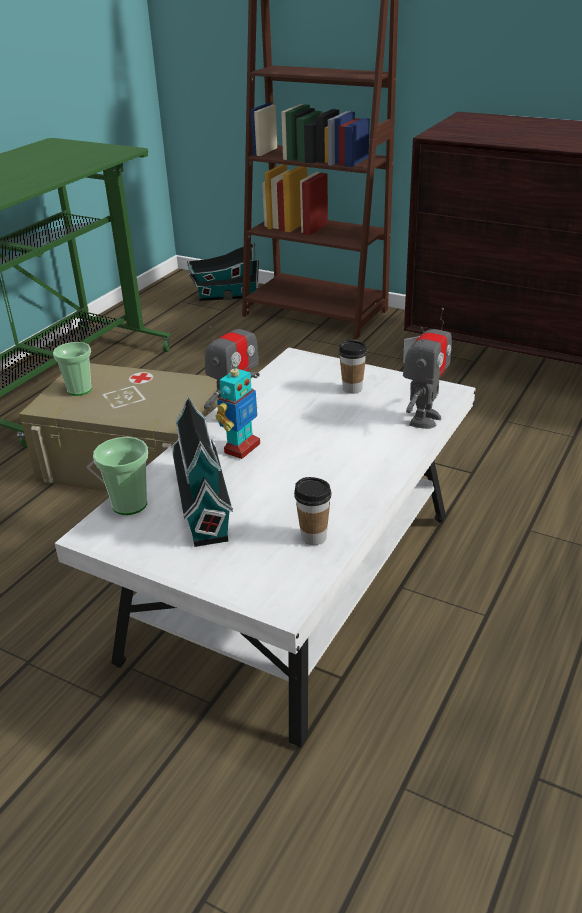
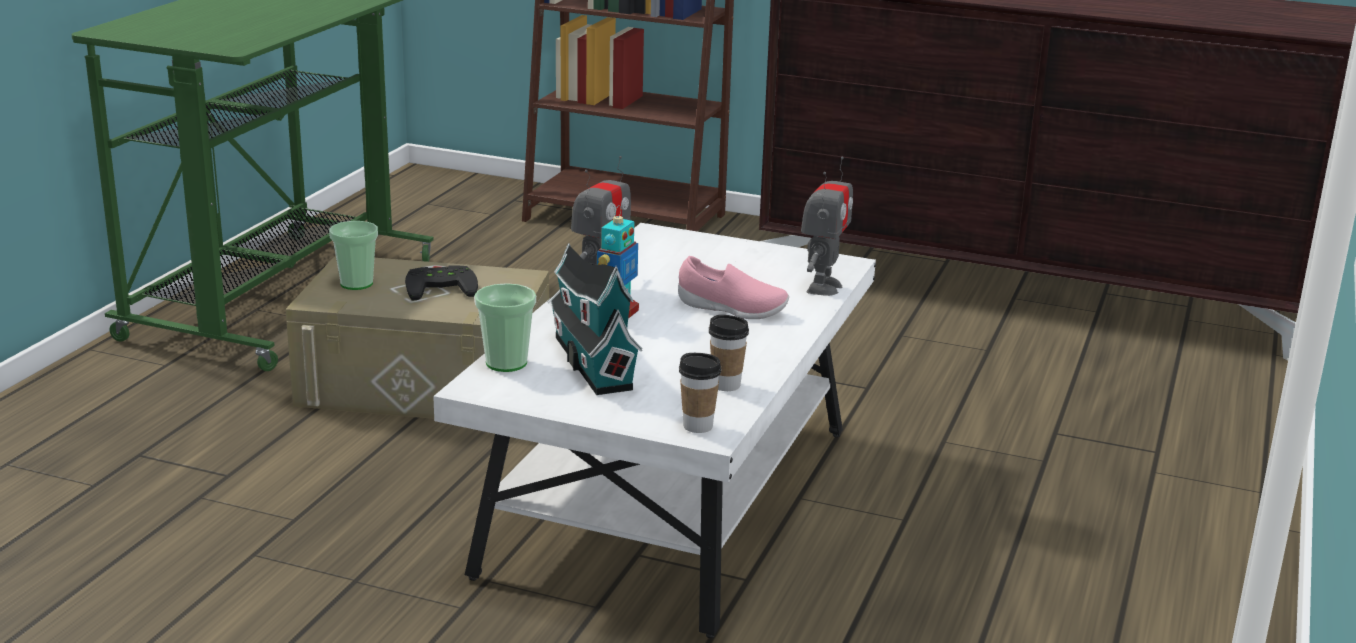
camera: 10 degrees left, 10 degrees down
toy house [187,242,259,301] -> none
cup [339,340,367,394] -> cup moved to [679,353,721,433]
none -> black game controller [405,265,478,301]
none -> pink shoe [678,256,789,319]

